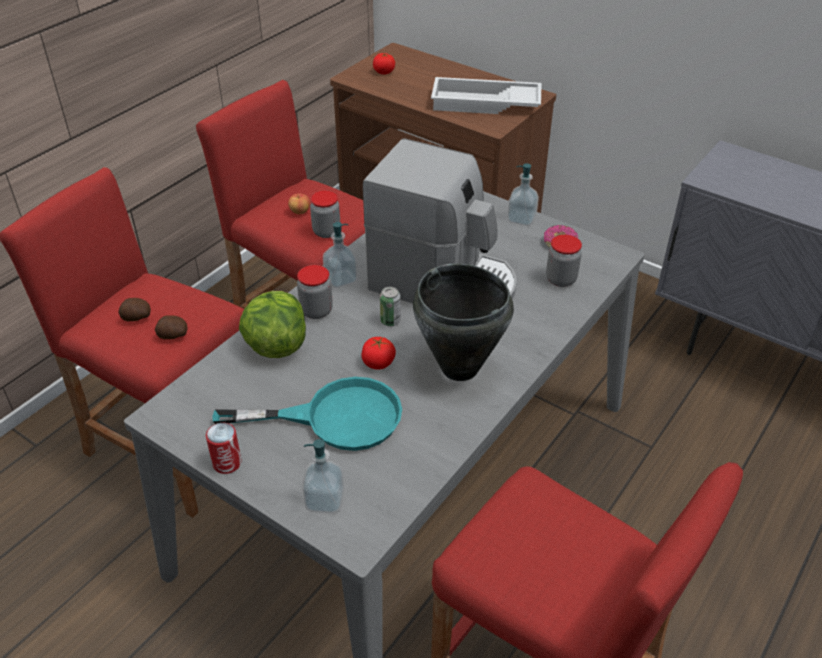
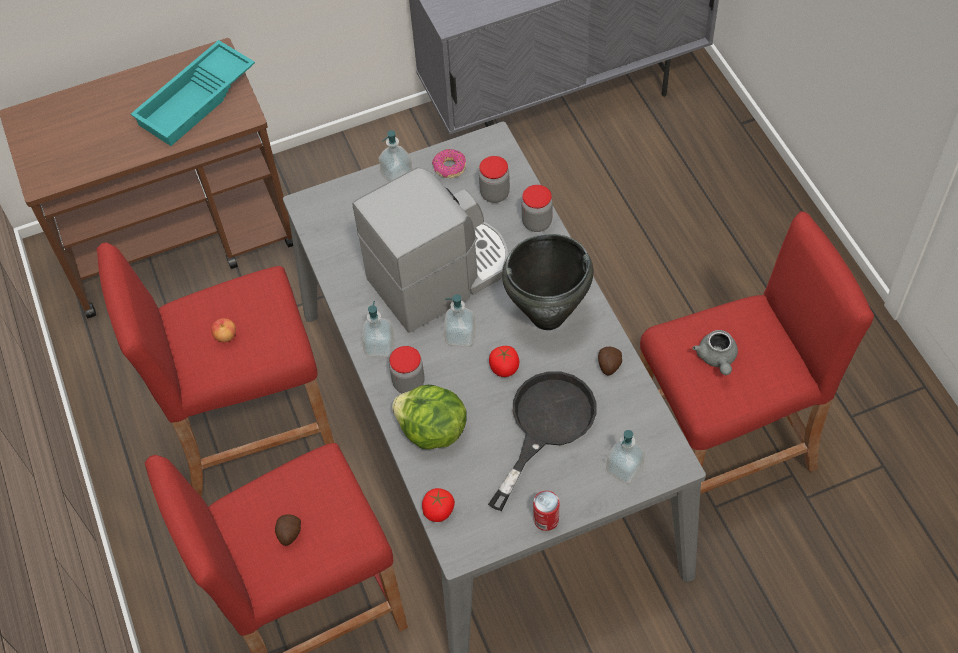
camera: 55 degrees left, 15 degrees up
potato [155,315,187,339] -> potato moved to [598,347,622,376]
turquoise frying pan [212,377,402,451] -> black frying pan [488,371,596,511]
jar [310,191,340,238] -> jar moved to [521,185,553,232]
tomato [373,53,395,75] -> tomato moved to [422,488,455,522]
can [380,287,401,326] -> soap dispenser [443,294,476,347]
white tray [431,77,542,114] -> turquoise tray [131,40,255,146]
none -> grey teapot [692,330,738,375]

